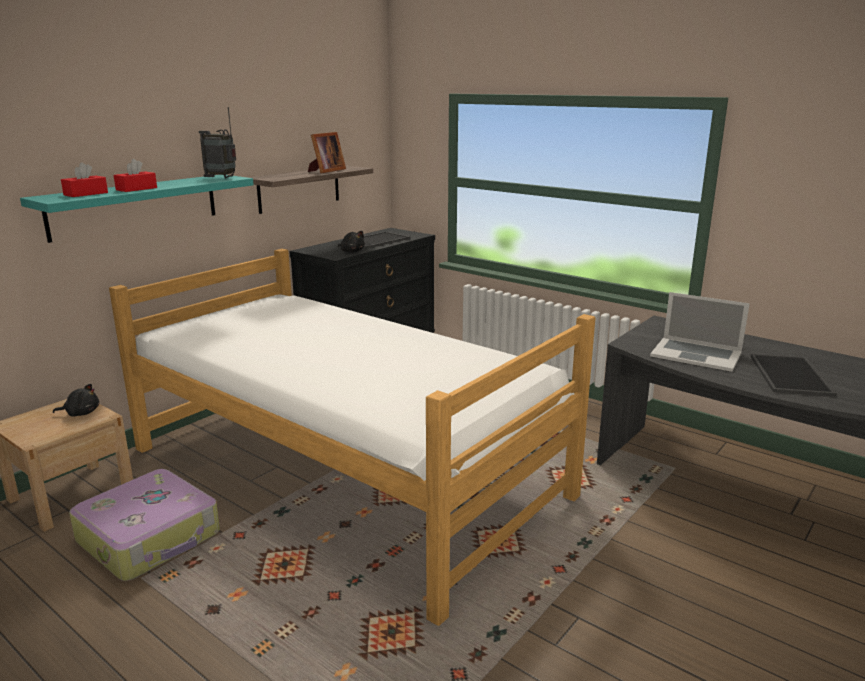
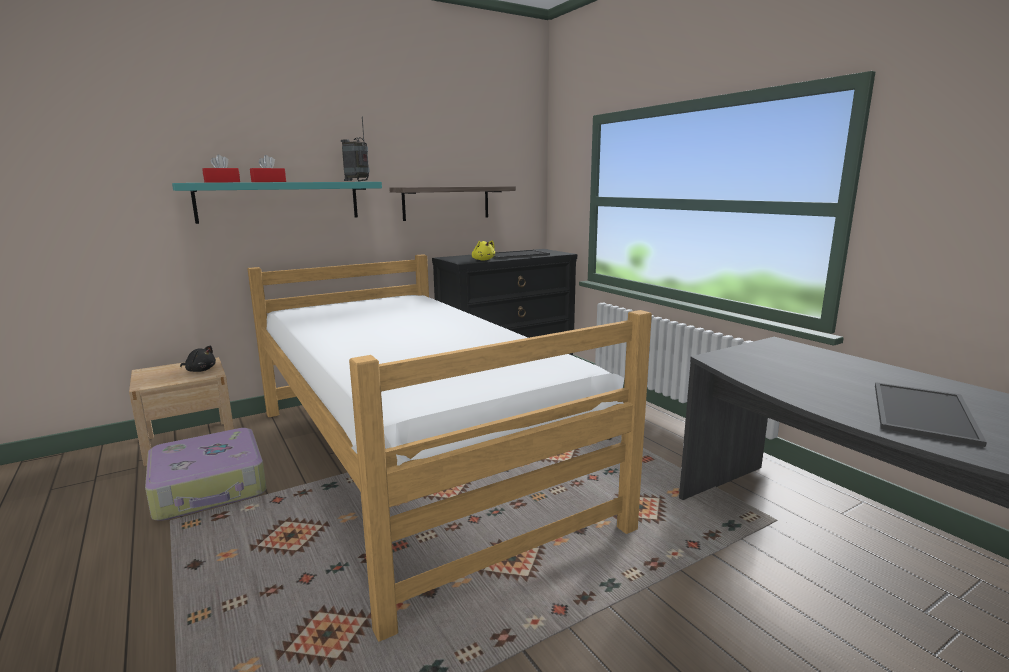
camera: 20 degrees right, 5 degrees down
picture frame [308,132,346,173] -> none
black plush toy [338,231,365,253] -> yellow plush toy [472,240,495,261]
laptop [650,292,750,372] -> none

